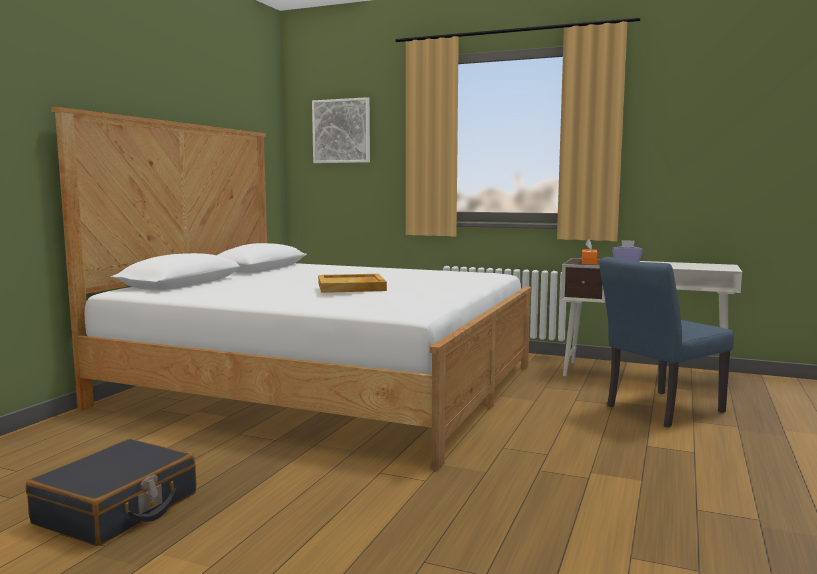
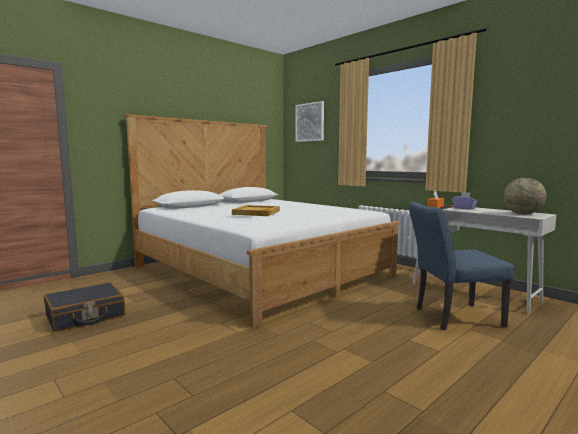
camera: 25 degrees right, 0 degrees up
none -> globe [503,178,546,214]

